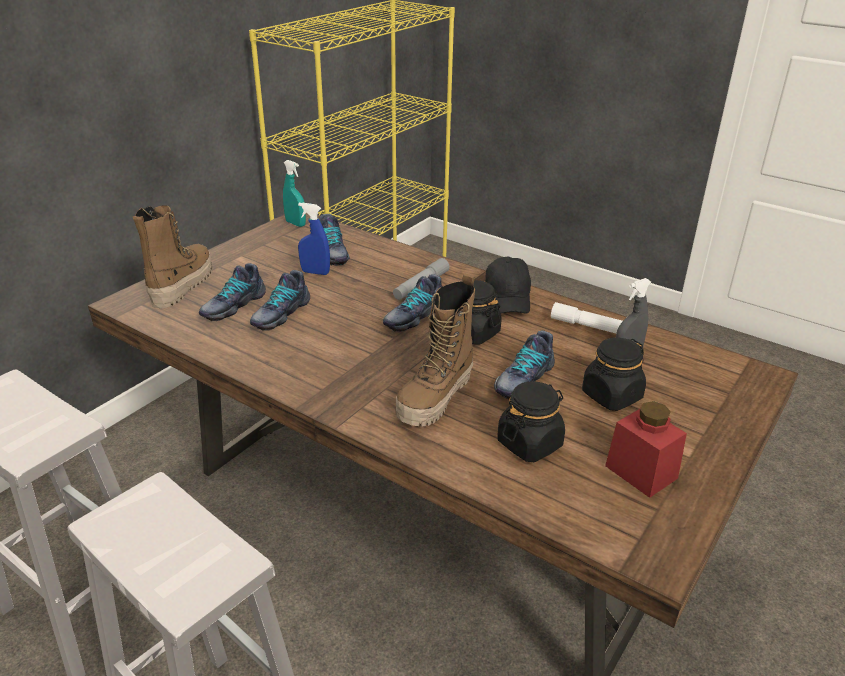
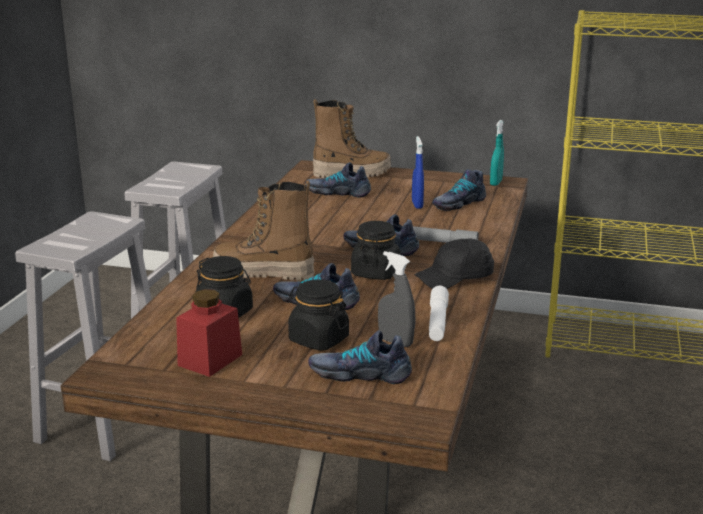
camera: 70 degrees right, 10 degrees down
shoe [250,270,310,331] -> shoe moved to [308,330,412,384]

